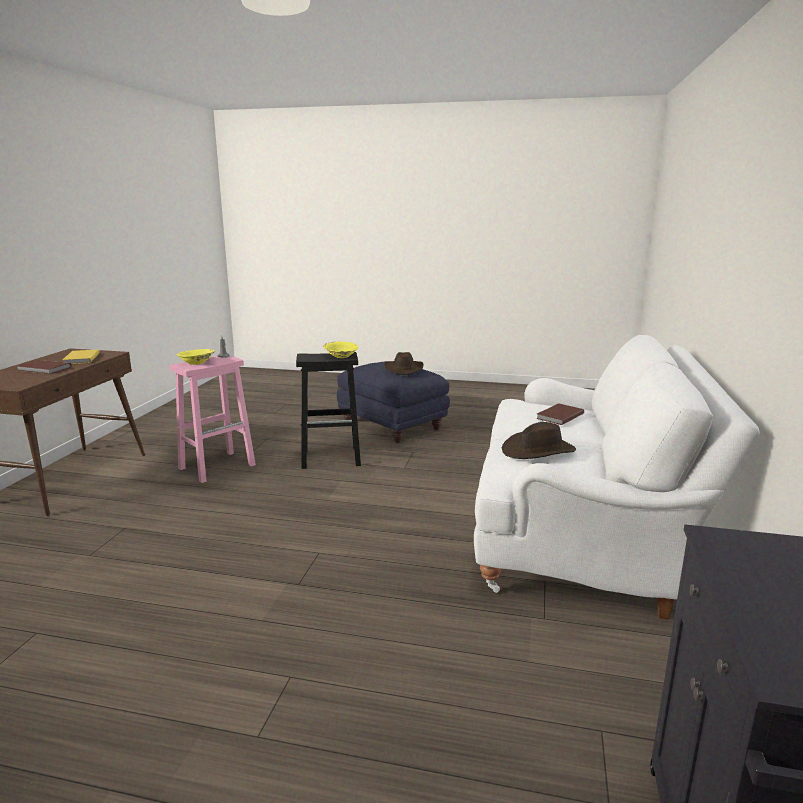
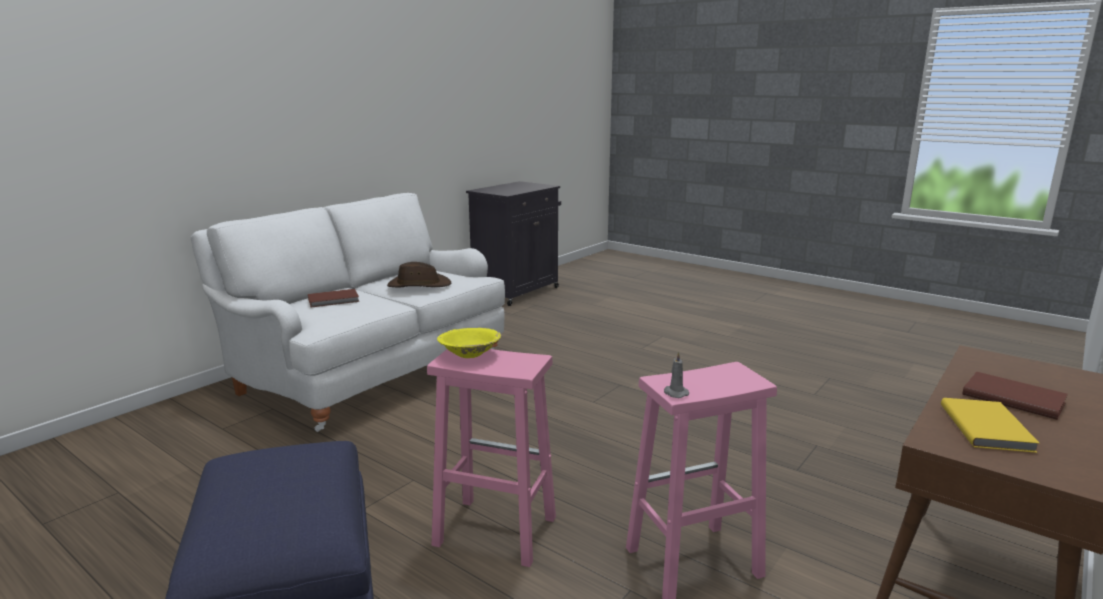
camera: 155 degrees left, 0 degrees up
yellow bowl [177,349,215,365] -> none
black stool [296,352,361,469] -> pink stool [427,349,556,567]
brown hat [384,352,424,375] -> none

